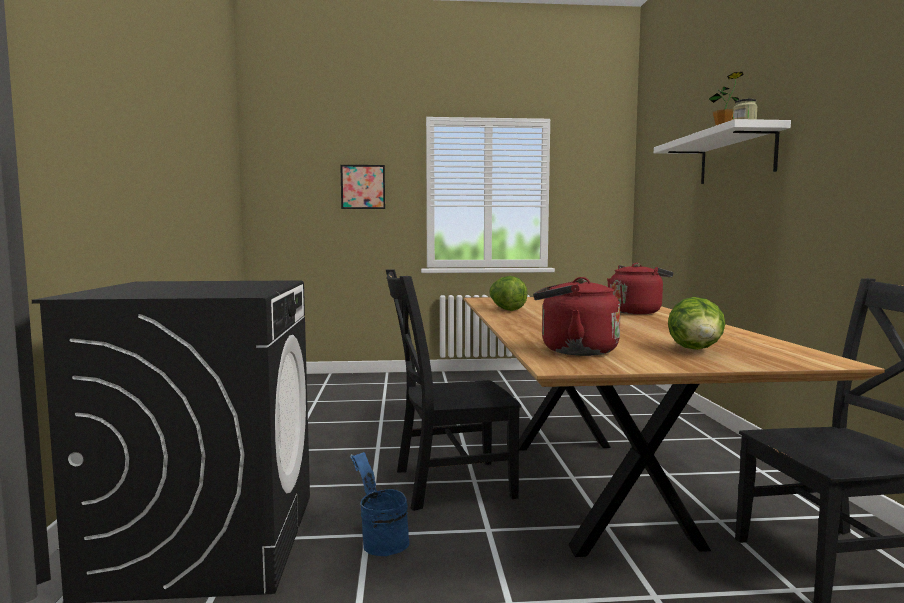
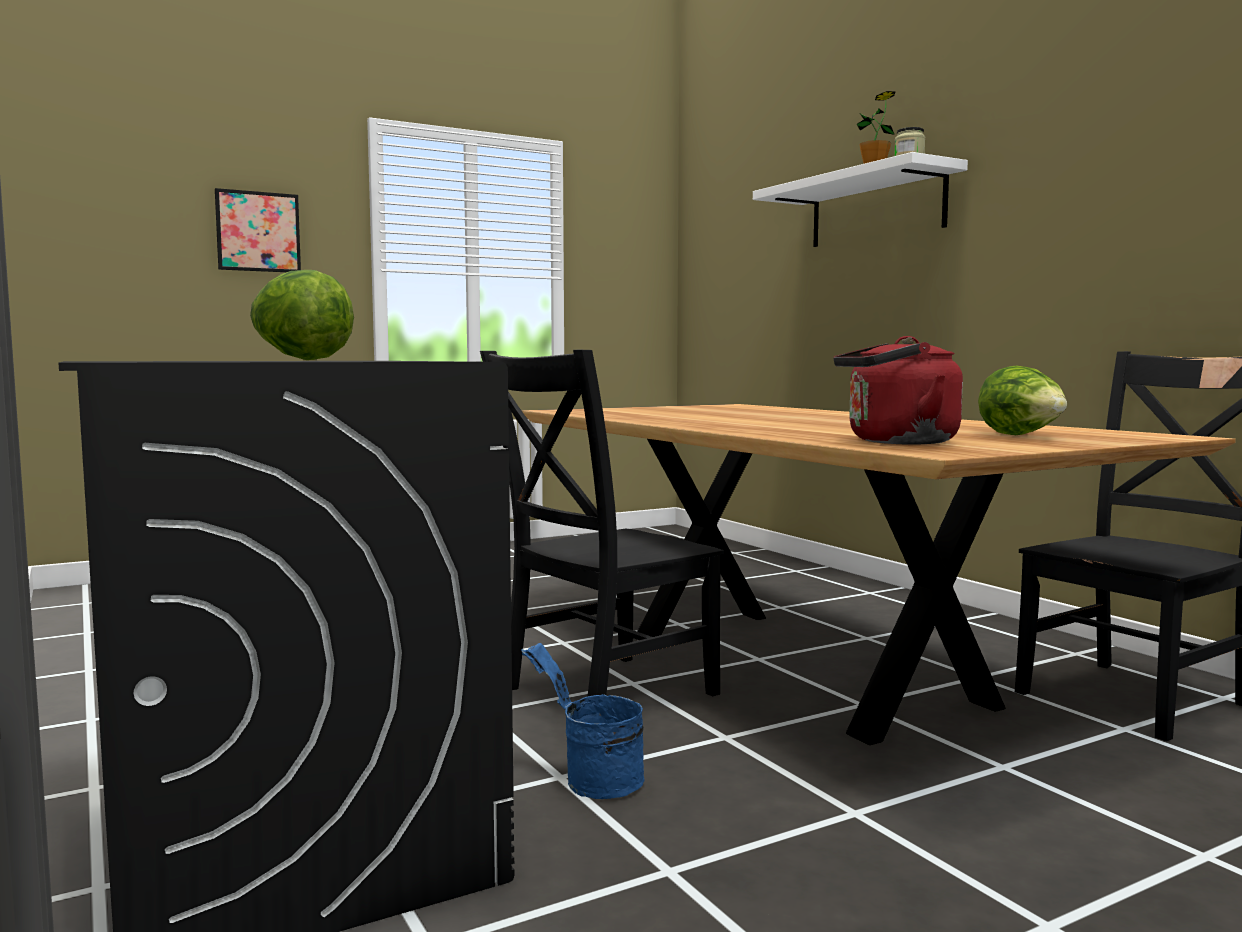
camera: 25 degrees left, 0 degrees up
lettuce [489,276,528,311] -> lettuce moved to [250,270,354,360]
red kettle [607,263,673,314] -> none

